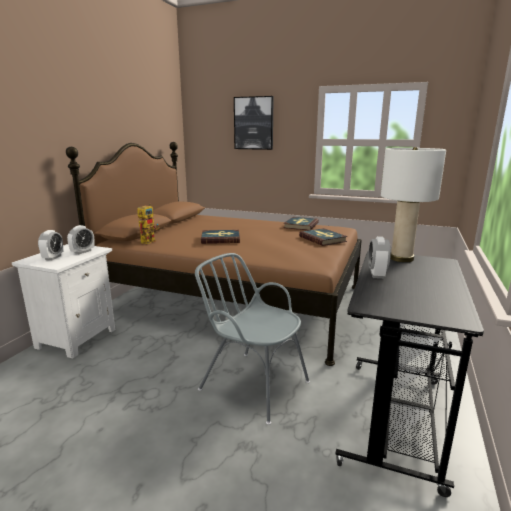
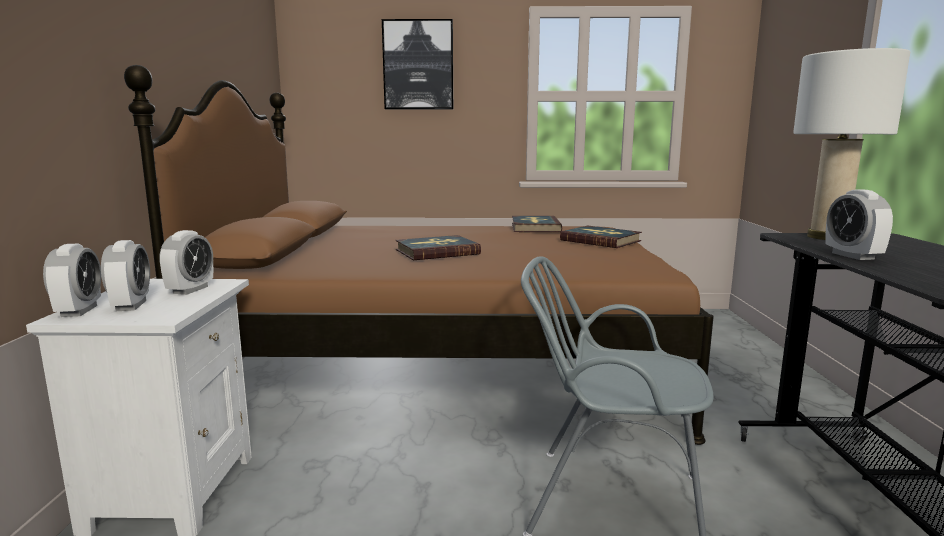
camera: 20 degrees left, 5 degrees down
toy robot [137,203,159,244] -> none
none -> alarm clock [43,244,101,317]

